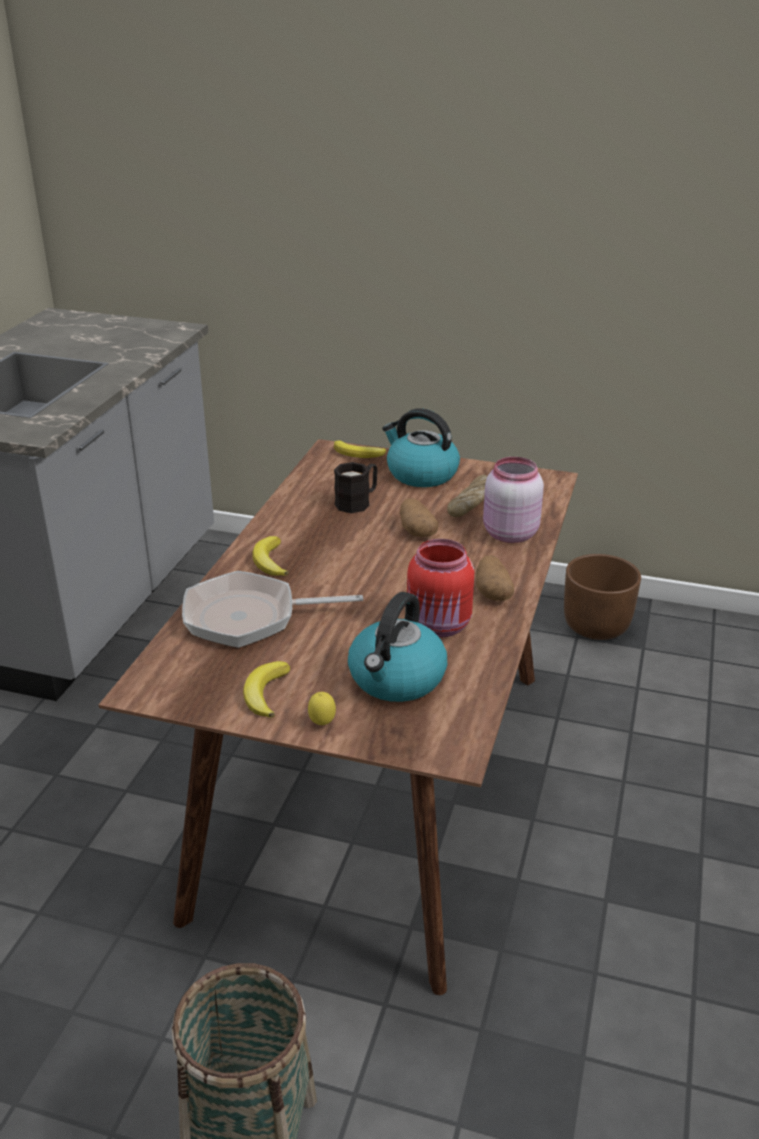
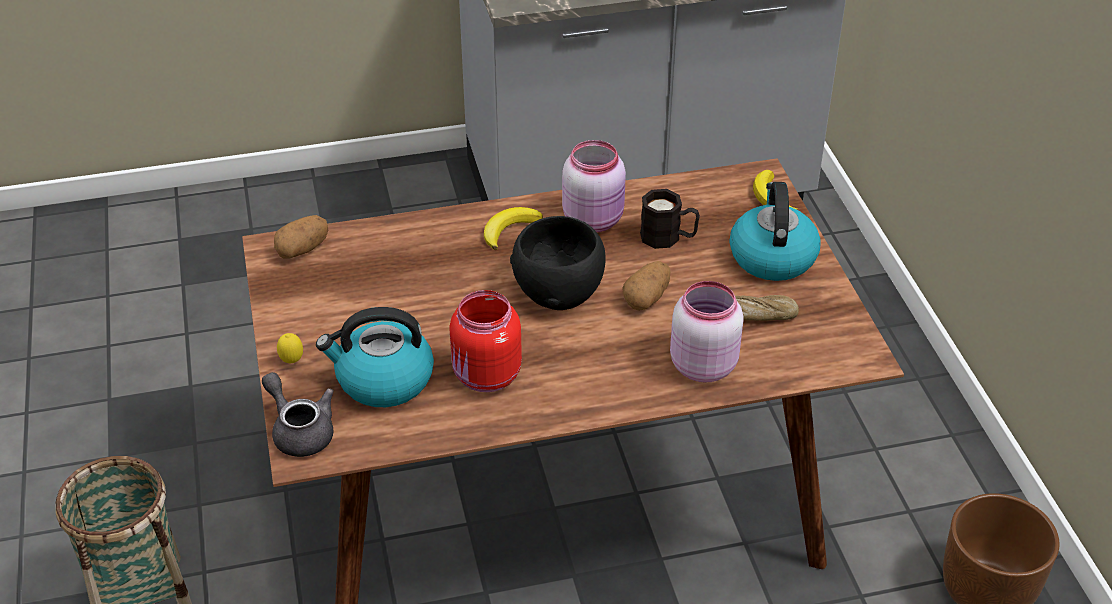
camera: 60 degrees right, 10 degrees up
frying pan [182,571,363,648] -> none
banana [243,661,290,718] -> none
potato [476,555,514,601] -> potato moved to [274,215,328,259]
none -> grey teapot [262,372,334,457]
none -> black bowl [510,216,606,310]
none -> pink jar [562,140,626,232]

